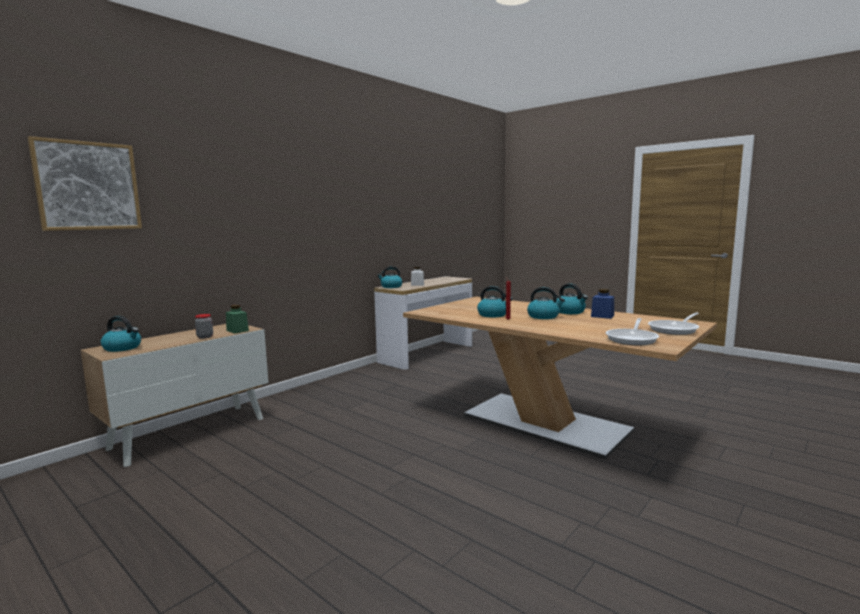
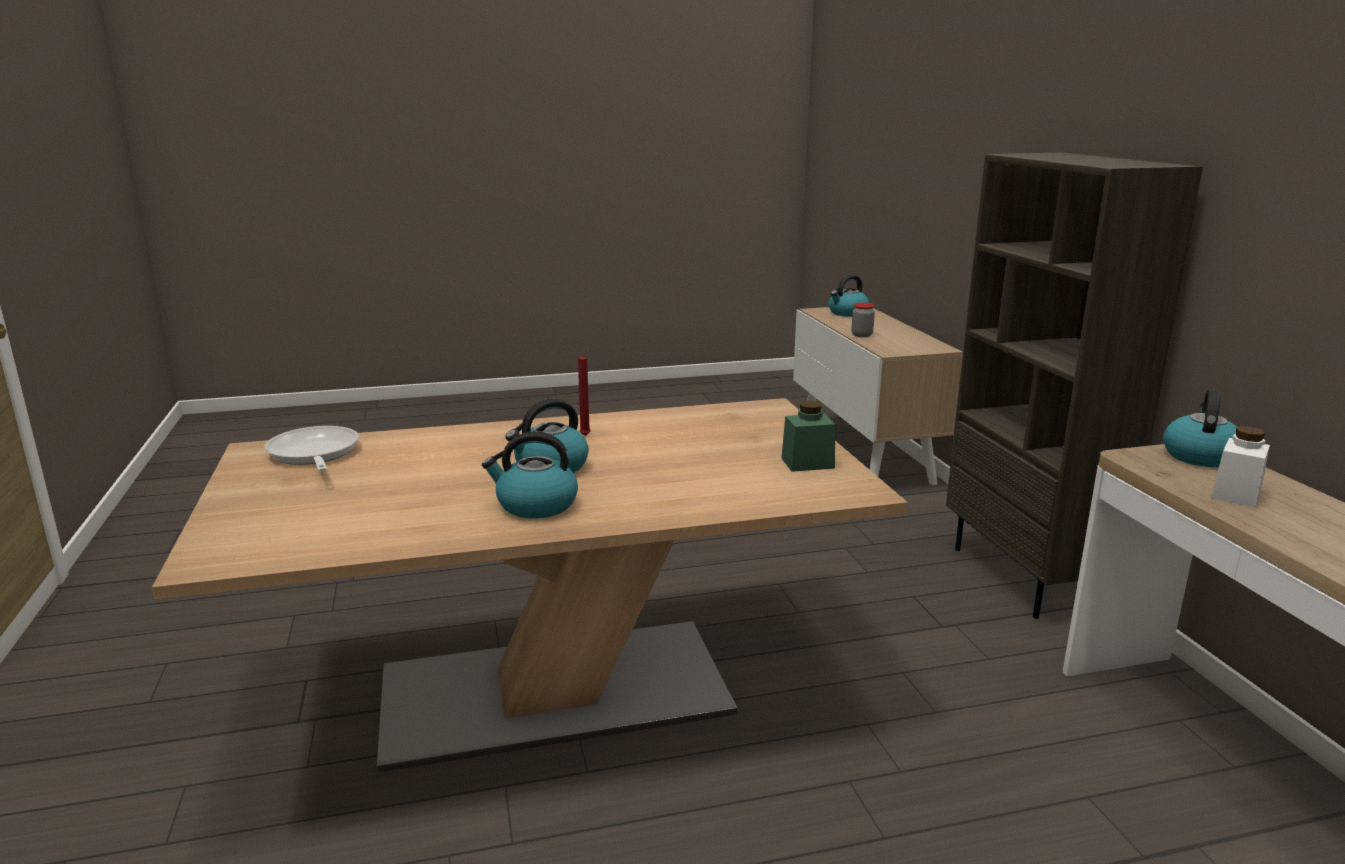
camera: 125 degrees right, 10 degrees up
picture [27,136,142,231] -> none
green jar [226,305,249,334] -> green jar moved to [781,400,835,472]
kettle [477,286,512,317] -> none
blue jar [591,289,614,319] -> none
frying pan [648,313,699,335] -> none
none -> brown bookcase [946,153,1203,619]

